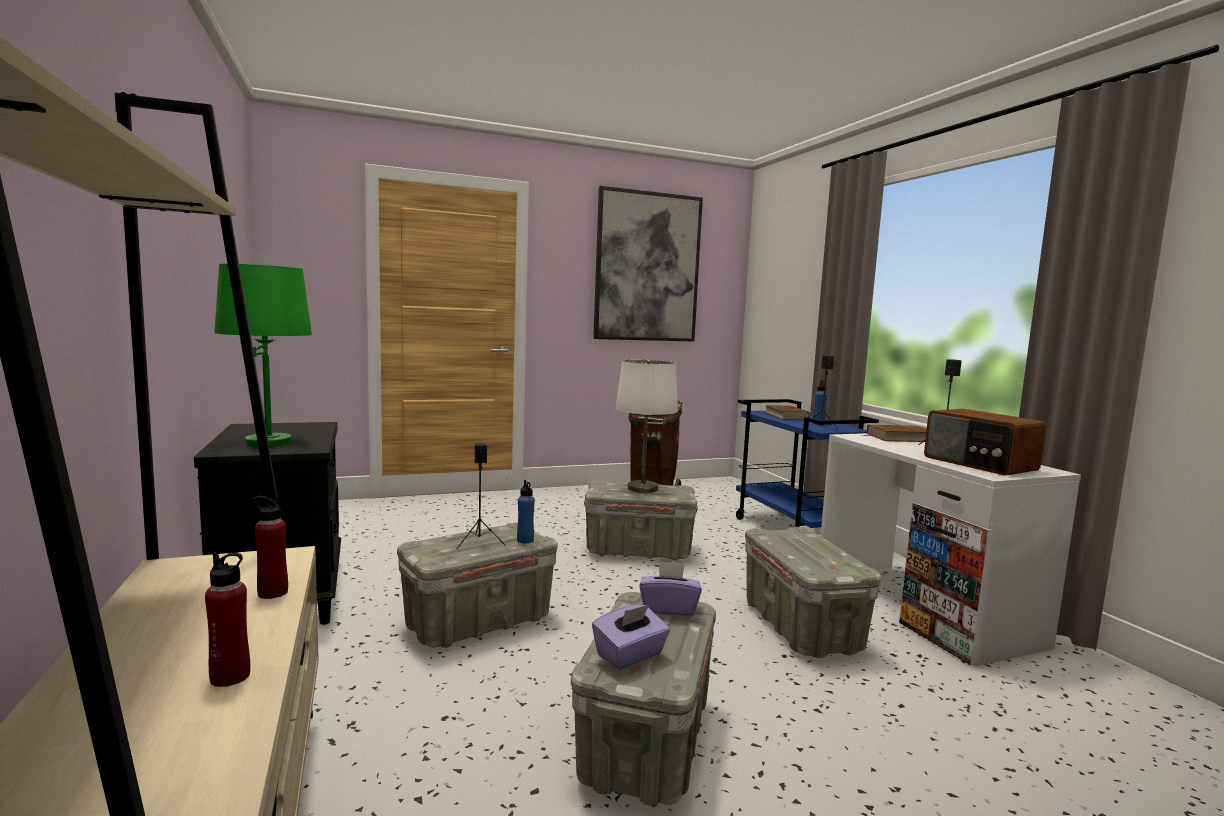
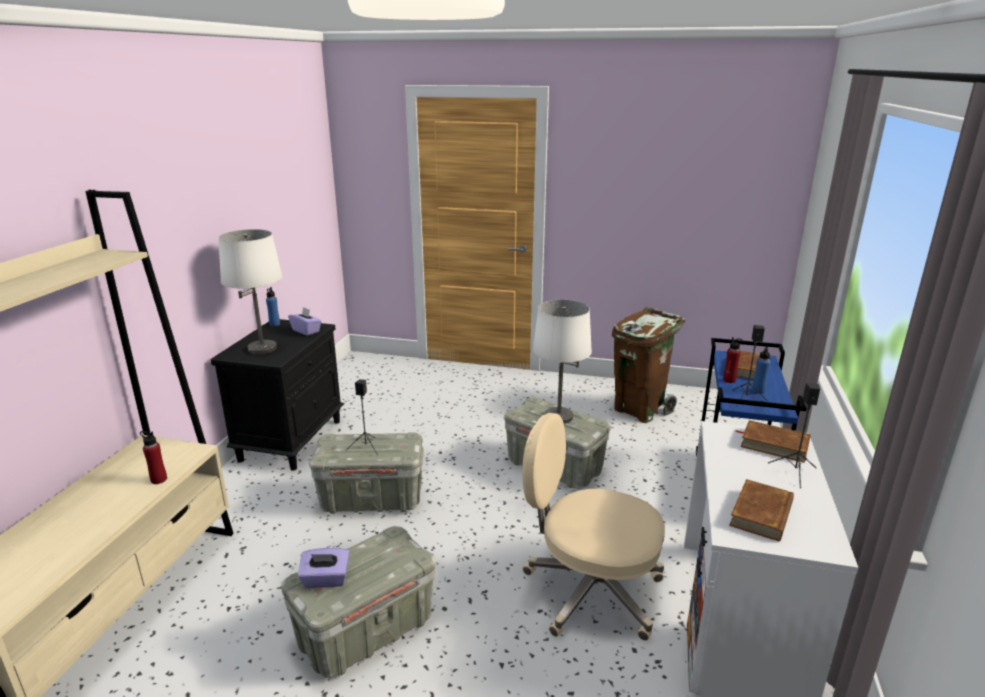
camera: 35 degrees right, 15 degrees up
red bottle [205,552,250,687] -> red bottle moved to [723,337,743,383]
green table lamp [214,264,312,447] -> white table lamp [218,229,283,355]
blue bottle [517,480,535,543] -> blue bottle moved to [266,287,280,326]
picture [593,186,703,342] -> none
purple tissue box [640,561,702,616] -> purple tissue box moved to [288,307,322,336]
grey storage box [745,527,881,658] -> beige office chair [522,413,665,641]
radio [924,409,1046,476] -> brown book [729,479,794,541]

